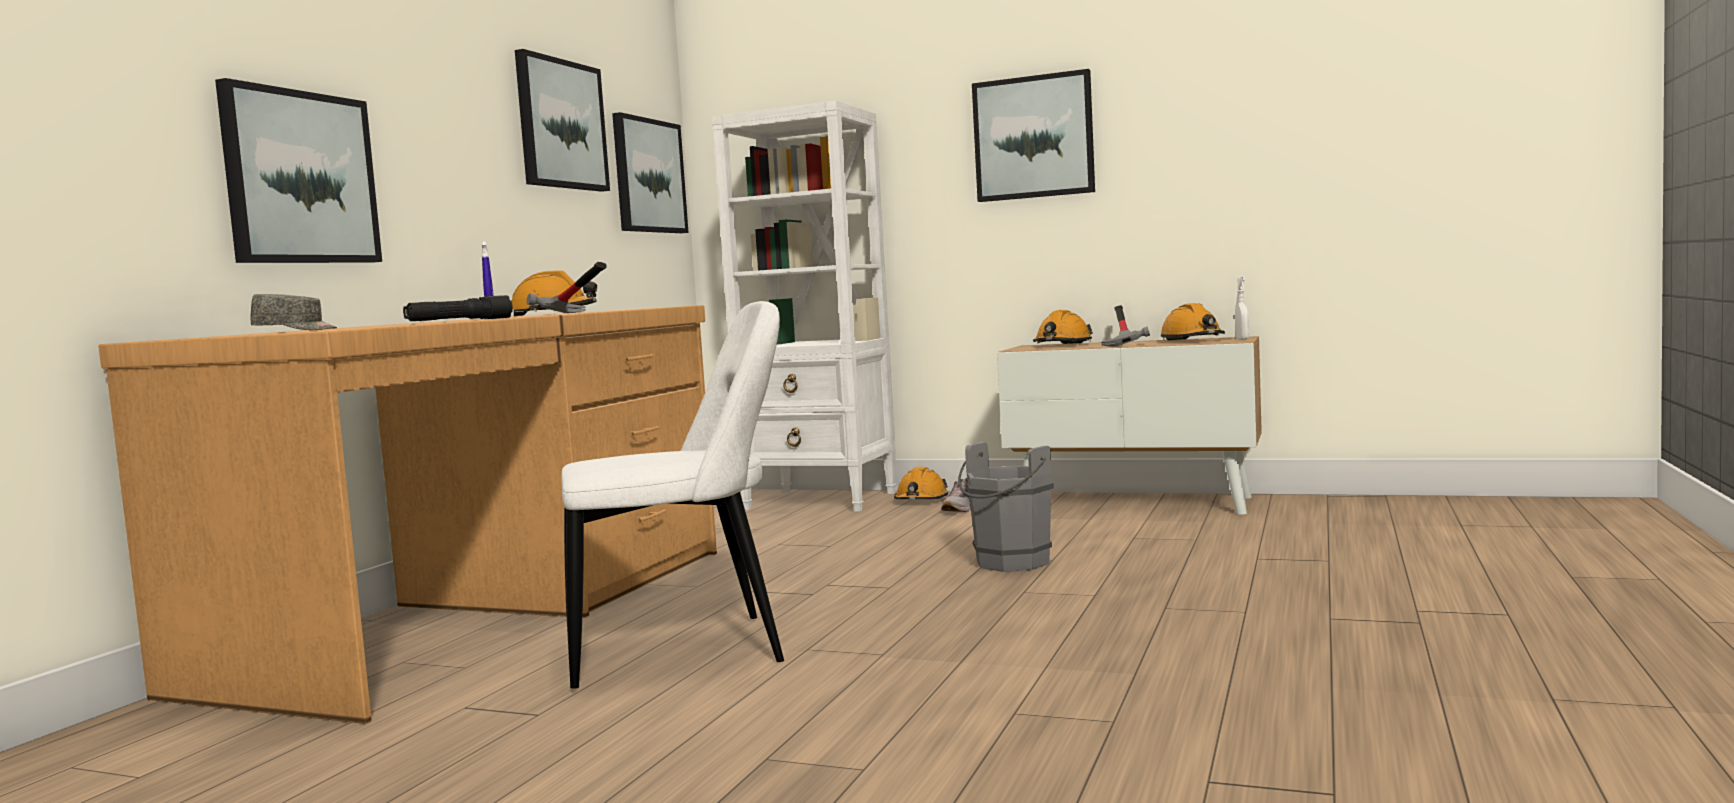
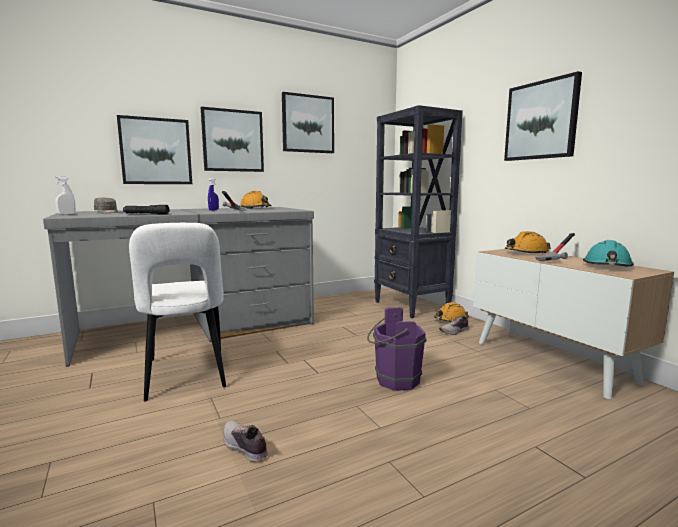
camera: 40 degrees right, 5 degrees up
brown desk [98,305,717,724] -> grey desk [43,207,314,367]
white chair [561,301,784,689] -> white chair turned 45 degrees clockwise [129,223,226,401]
picture [612,112,689,233] -> picture moved to [201,107,264,172]
white bookcase [712,101,896,512] -> black bookcase [374,105,463,318]
grey bucket [958,442,1054,572] -> purple bucket [367,307,426,391]
orange hard hat [1160,303,1225,340] -> turquoise hard hat [583,240,634,266]
white spray bottle [1235,276,1249,340] -> white spray bottle moved to [55,176,76,215]
none -> shoe [223,421,268,462]

